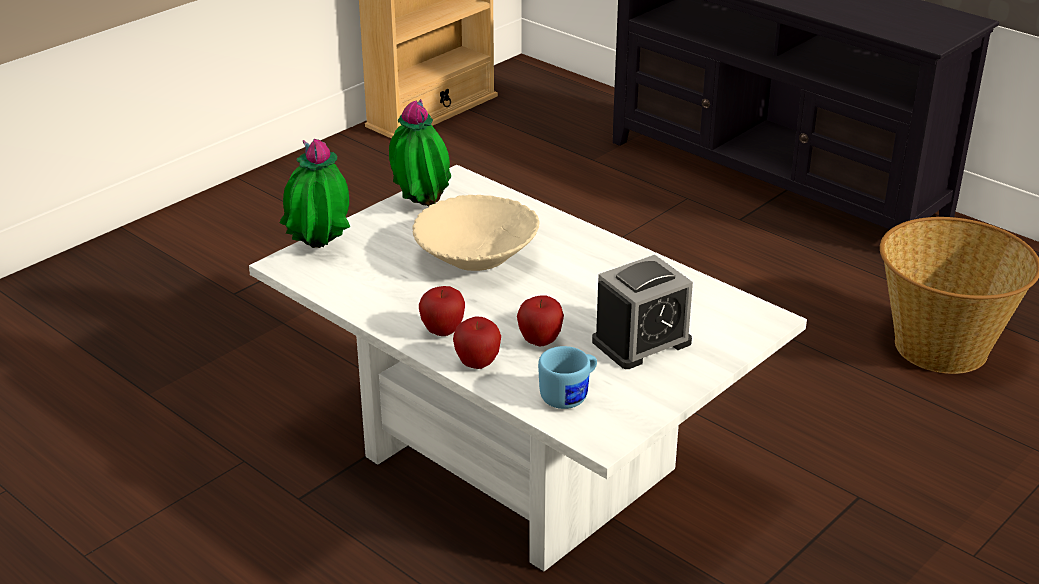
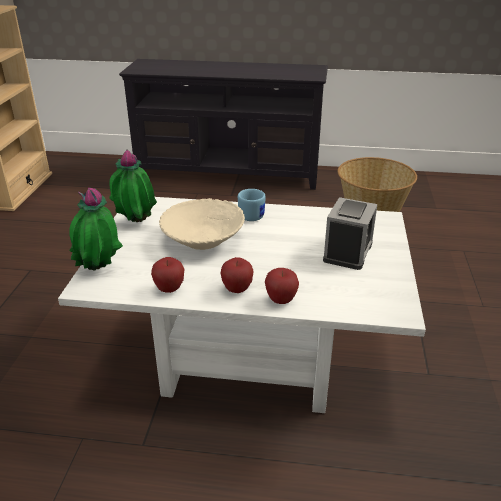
camera: 35 degrees left, 0 degrees up
apple [517,295,564,346] -> apple moved to [151,257,184,293]
blue mug [538,346,597,409] -> blue mug moved to [238,189,266,221]

